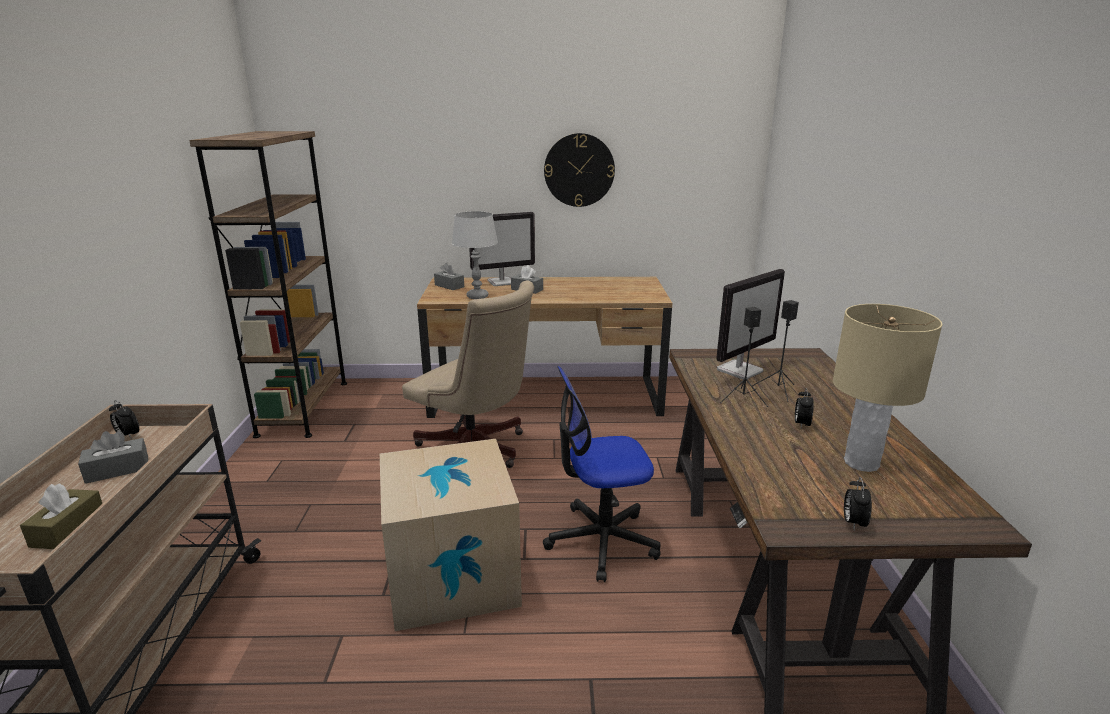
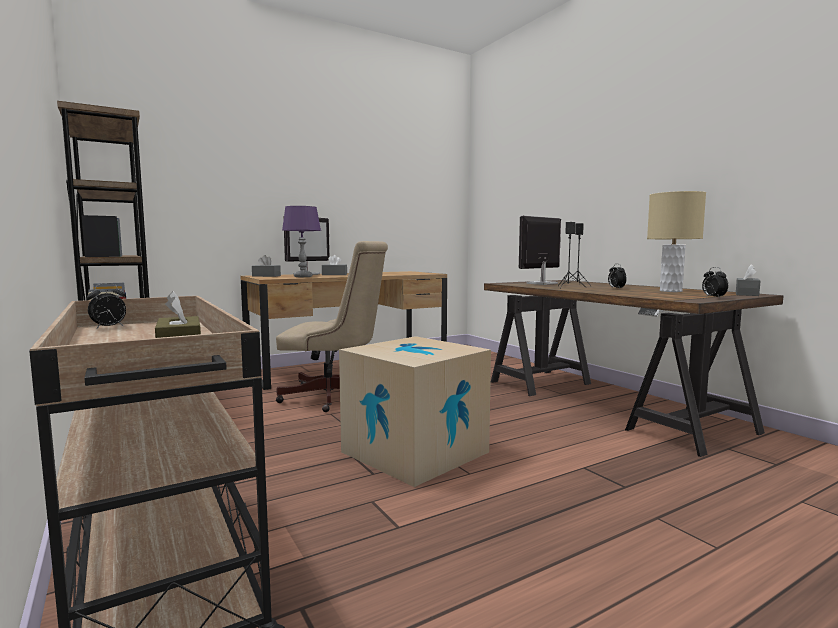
camera: 30 degrees left, 15 degrees down
grey tissue box [78,431,148,484] -> grey tissue box moved to [736,264,760,296]
alarm clock [109,400,139,439] -> alarm clock turned 45 degrees counterclockwise [87,283,126,328]
grey table lamp [452,211,498,299] -> purple table lamp [282,206,321,277]
office chair [543,366,661,582] -> none
wall clock [544,133,615,207] -> none
monitor [716,269,785,379] -> monitor turned 150 degrees counterclockwise [519,216,561,285]

